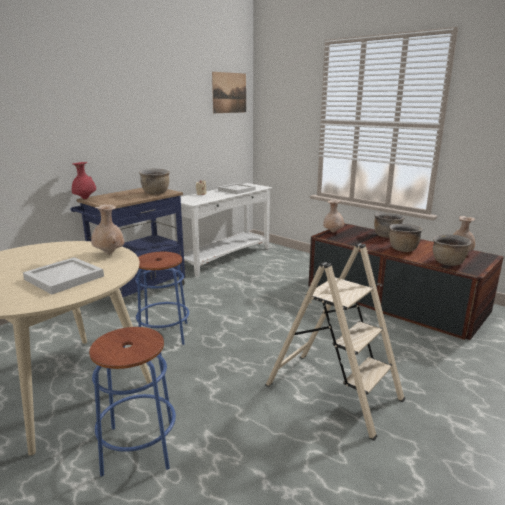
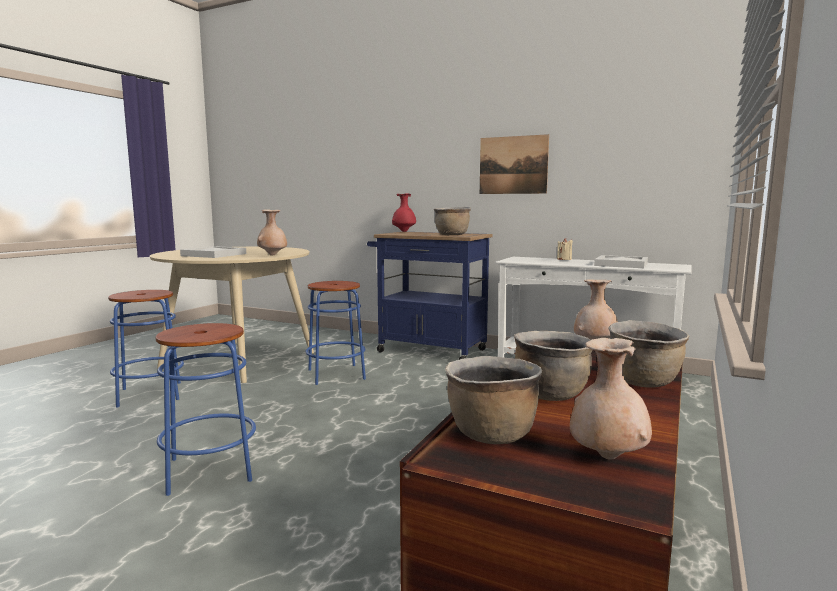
camera: 75 degrees right, 10 degrees down
picture [212,72,246,113] -> picture moved to [480,134,549,194]
beige step ladder [265,243,405,441] -> blue stool [156,323,256,496]

